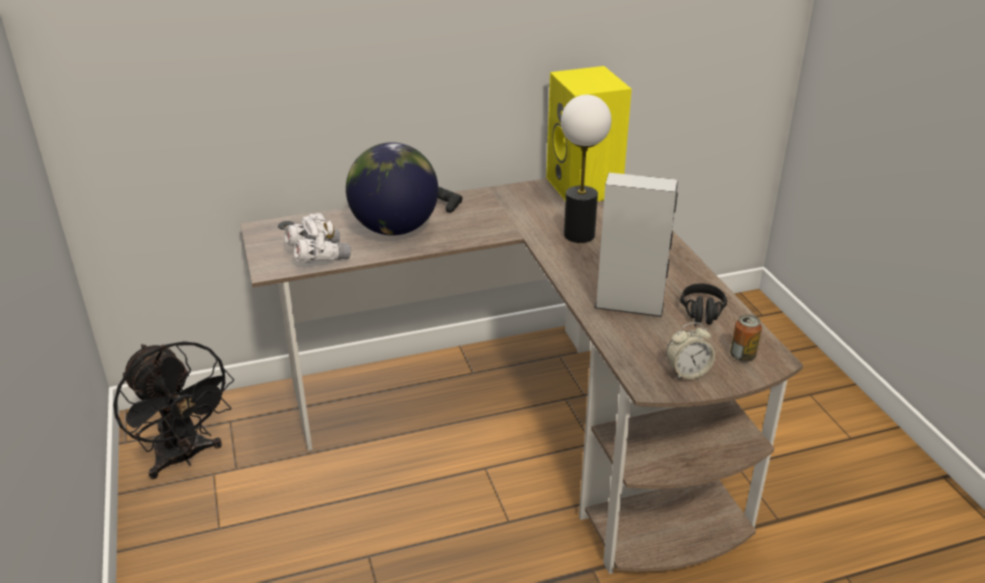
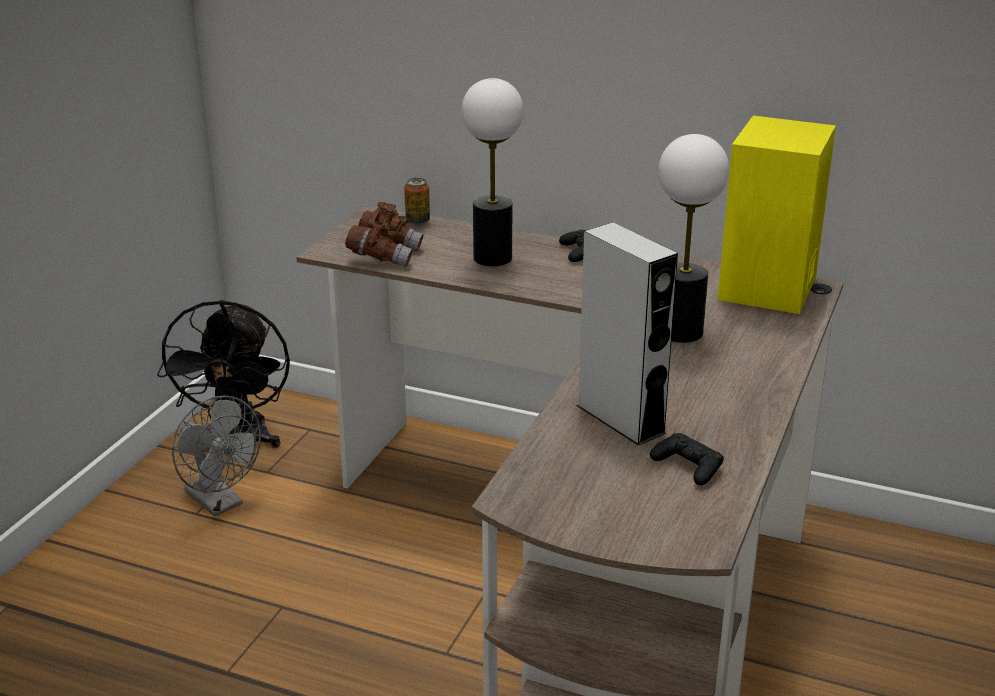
camera: 40 degrees right, 5 degrees down
white binoculars [284,213,351,263] -> brown binoculars [345,202,423,267]
globe [346,142,438,236] -> table lamp [462,78,523,266]
alarm clock [666,322,715,380] -> none
black headphones [680,283,727,327] -> black game controller [650,433,724,485]
can [730,314,762,362] -> can moved to [404,178,430,225]
none -> grey fan [172,396,261,517]

